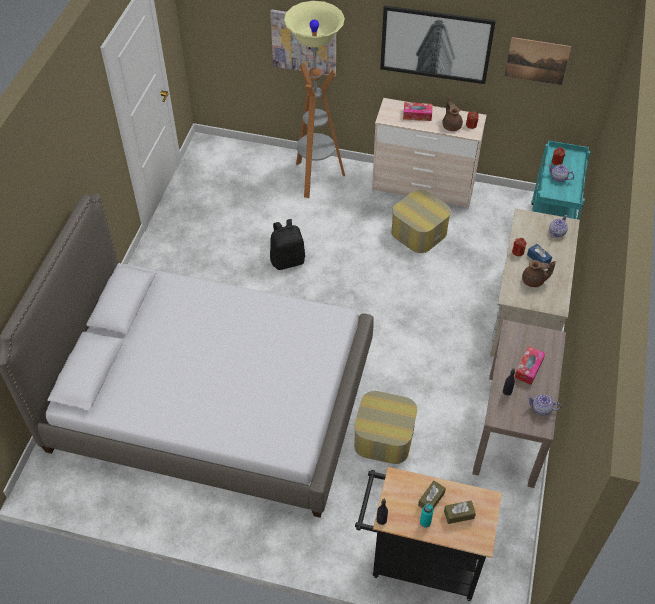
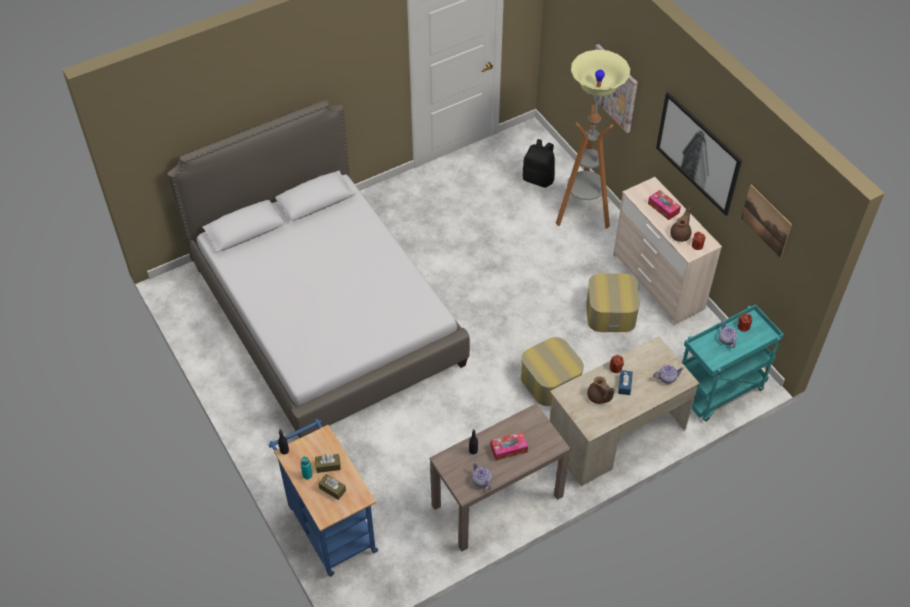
camera: 45 degrees right, 0 degrees up
black backpack [270,219,305,270] -> black backpack moved to [522,139,555,188]
ottoman [354,391,417,464] -> ottoman moved to [521,337,584,406]
black cart [355,467,502,601] -> blue cart [269,419,378,577]

